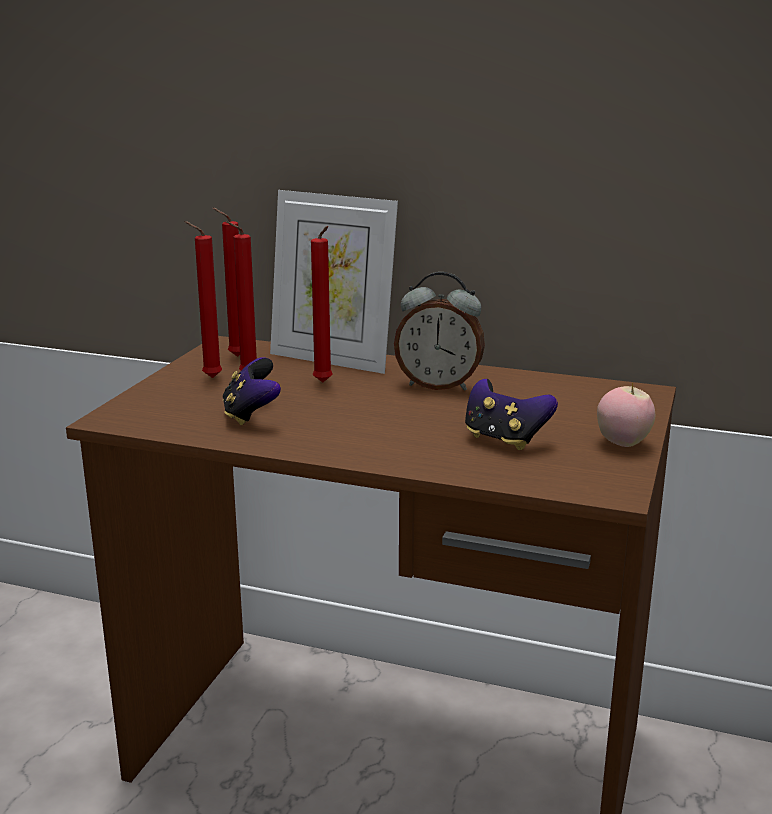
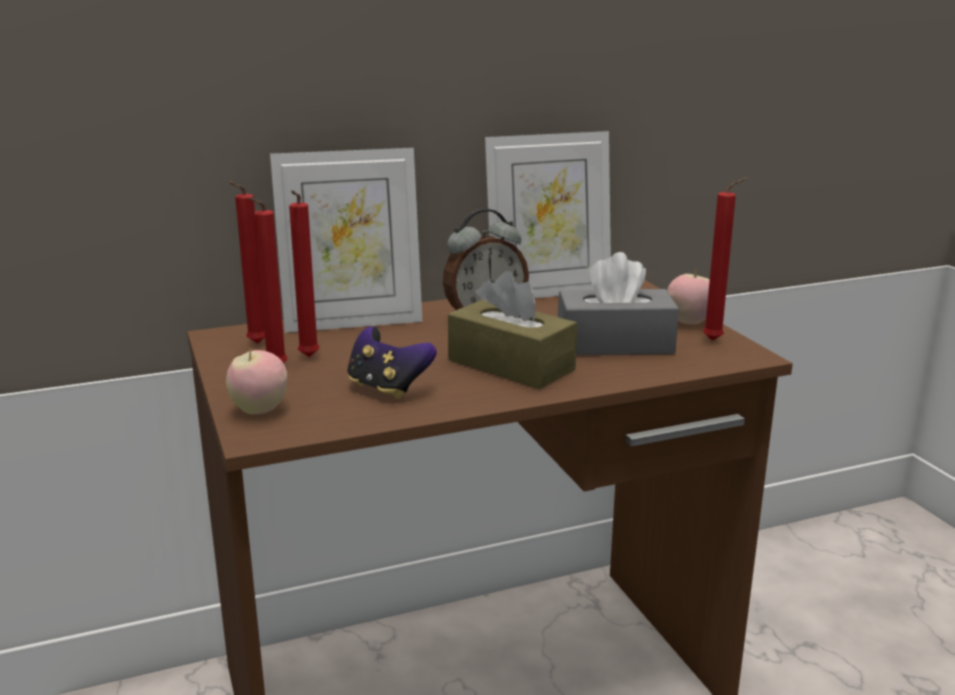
camera: 40 degrees left, 0 degrees up
red candle [311,226,333,382] -> red candle moved to [703,177,747,341]
game controller [465,379,558,450] -> grey tissue box [558,252,679,355]
none -> apple [226,347,288,414]
none -> brown tissue box [448,271,577,389]
none -> picture frame [485,131,611,298]

